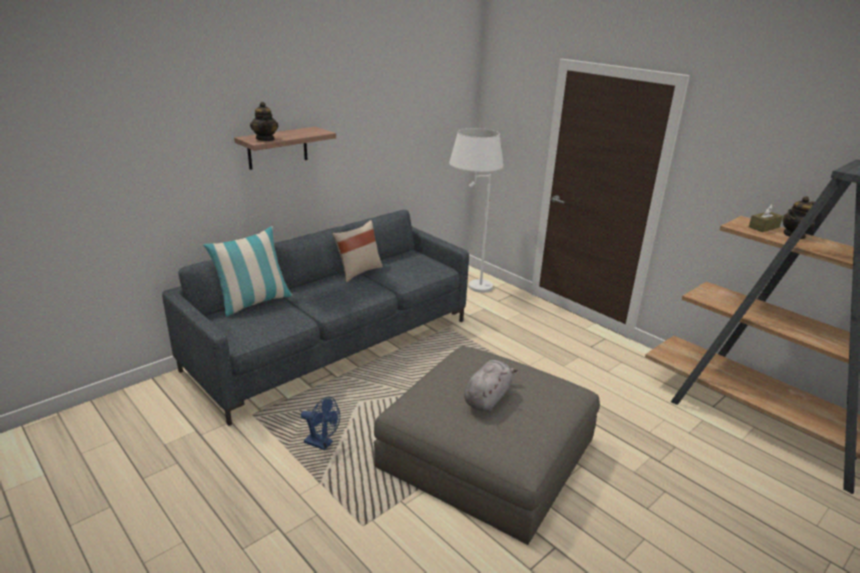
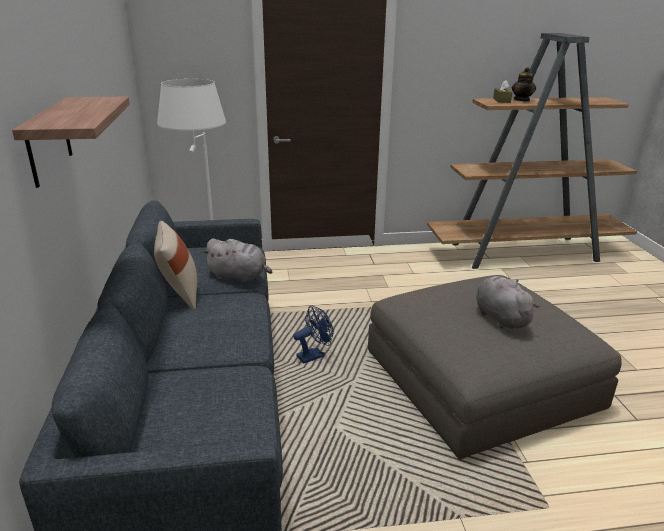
camera: 55 degrees left, 0 degrees up
pillow [203,227,292,317] -> none
teapot [250,102,278,141] -> none
blue fan [301,396,340,450] -> blue fan moved to [293,306,334,364]
none -> grey plush toy [203,238,272,283]

